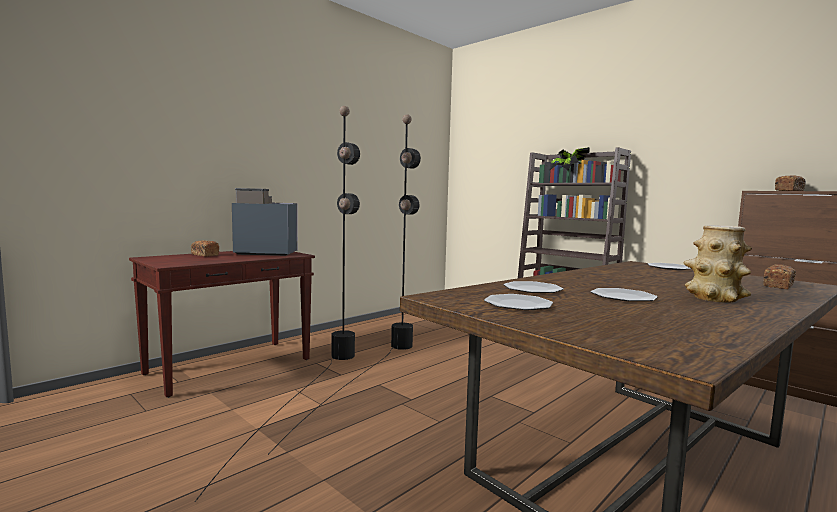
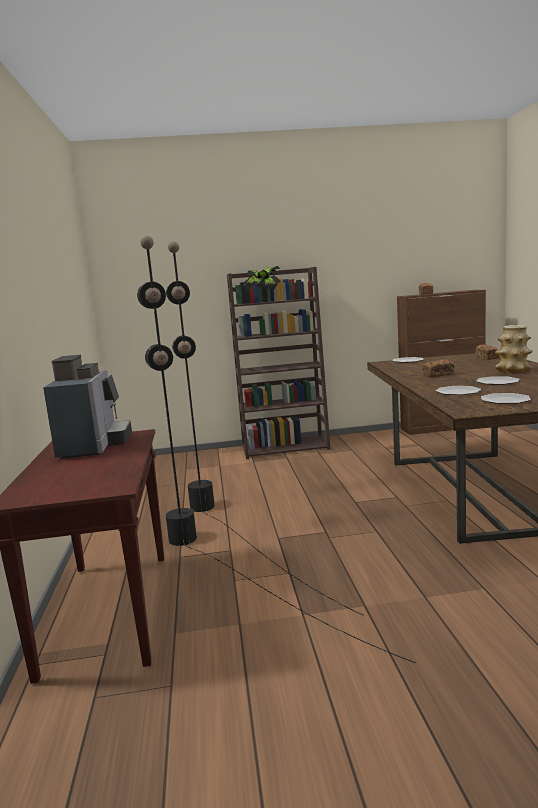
camera: 50 degrees left, 5 degrees up
bread [191,241,219,257] -> bread moved to [423,359,455,377]
coffee machine [232,188,298,256] -> coffee machine turned 135 degrees clockwise [43,355,132,459]

